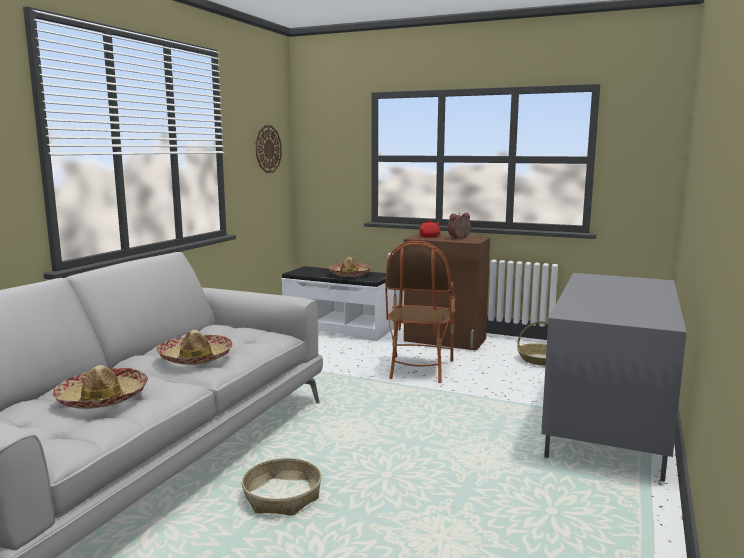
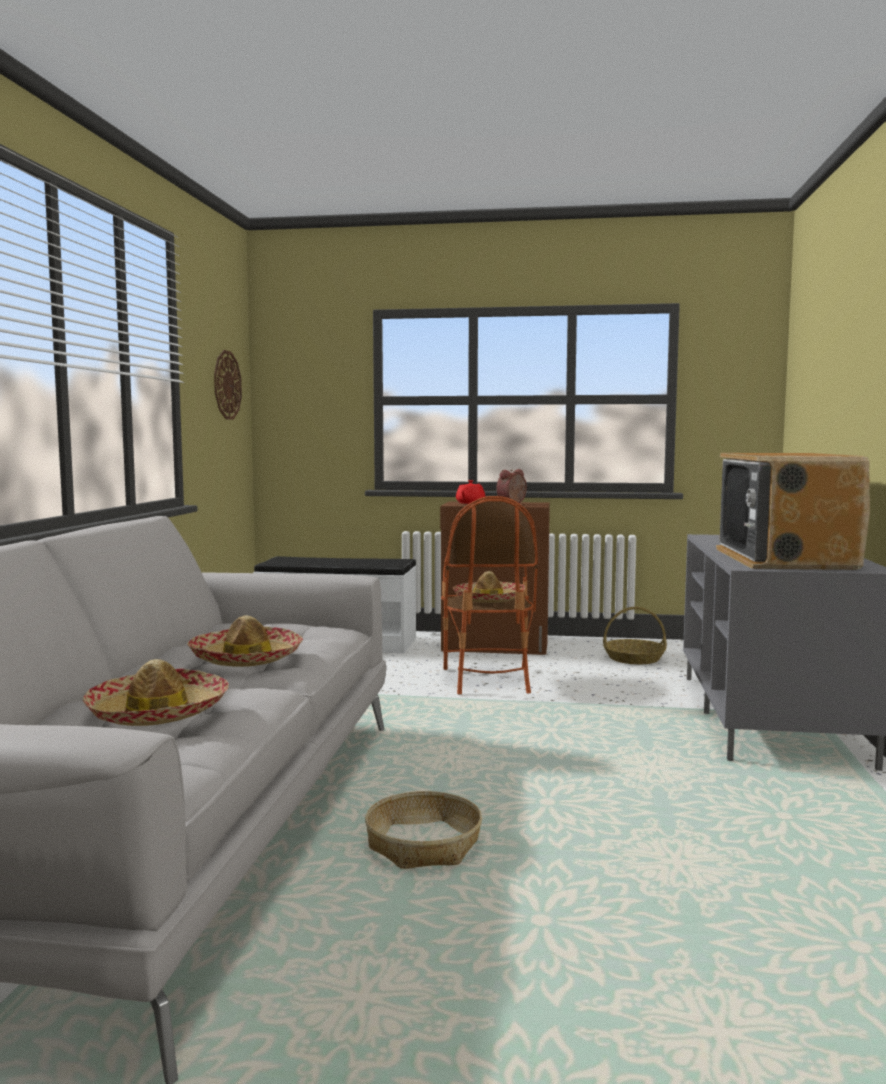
camera: 15 degrees left, 5 degrees down
hat [327,257,372,277] -> hat moved to [452,571,526,603]
none -> television [716,453,870,570]

